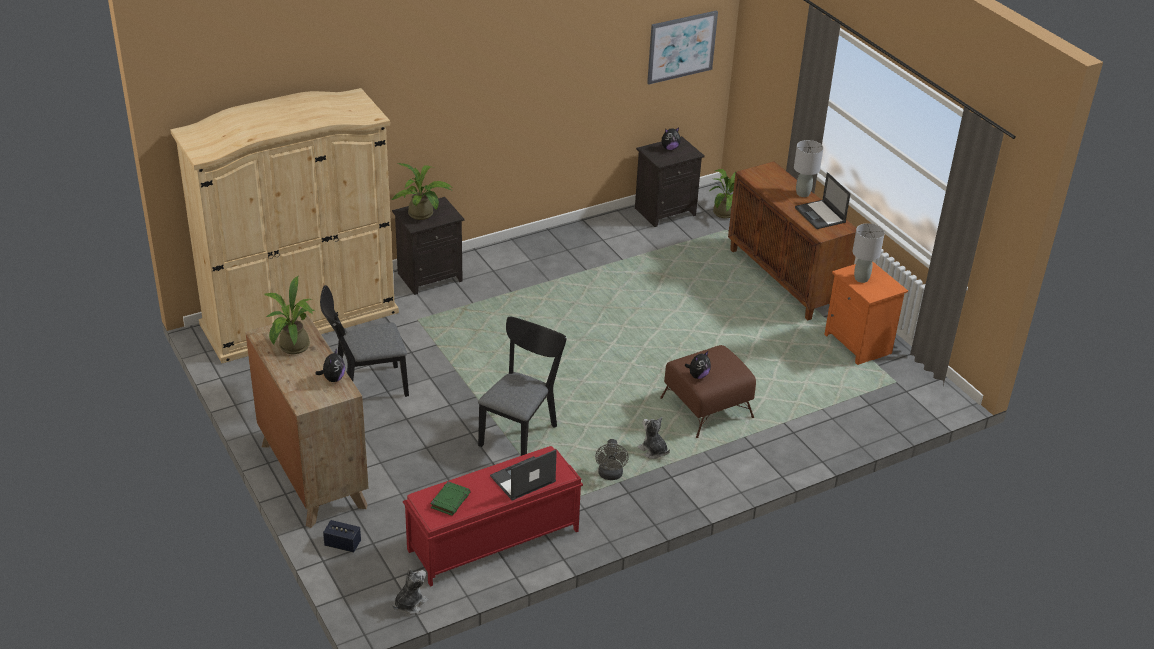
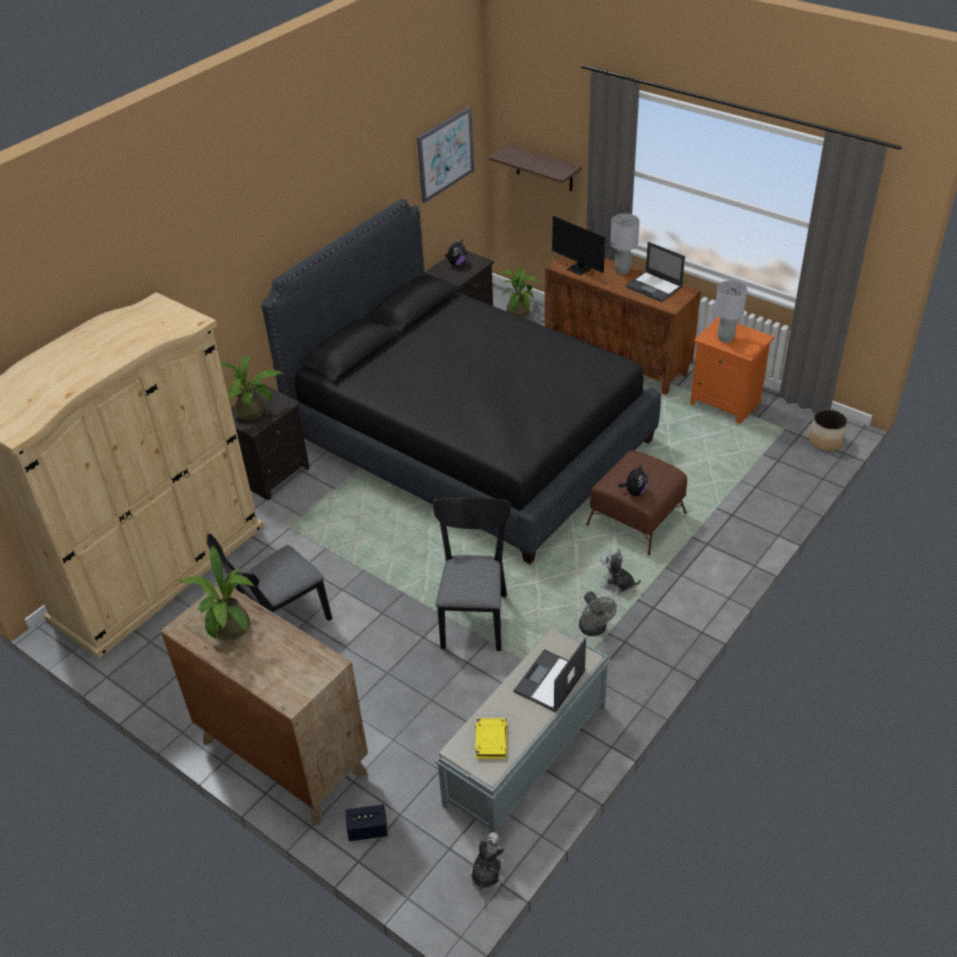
camera: 20 degrees left, 5 degrees up
plush toy [315,348,345,382] -> none
red bench [403,446,583,587] -> grey bench [435,629,610,833]
green book [430,481,471,516] -> yellow book [475,718,507,759]
none -> black bed [261,199,661,564]
none -> shelf [489,144,582,191]
none -> monitor [552,216,618,276]
none -> planter [809,409,847,451]

